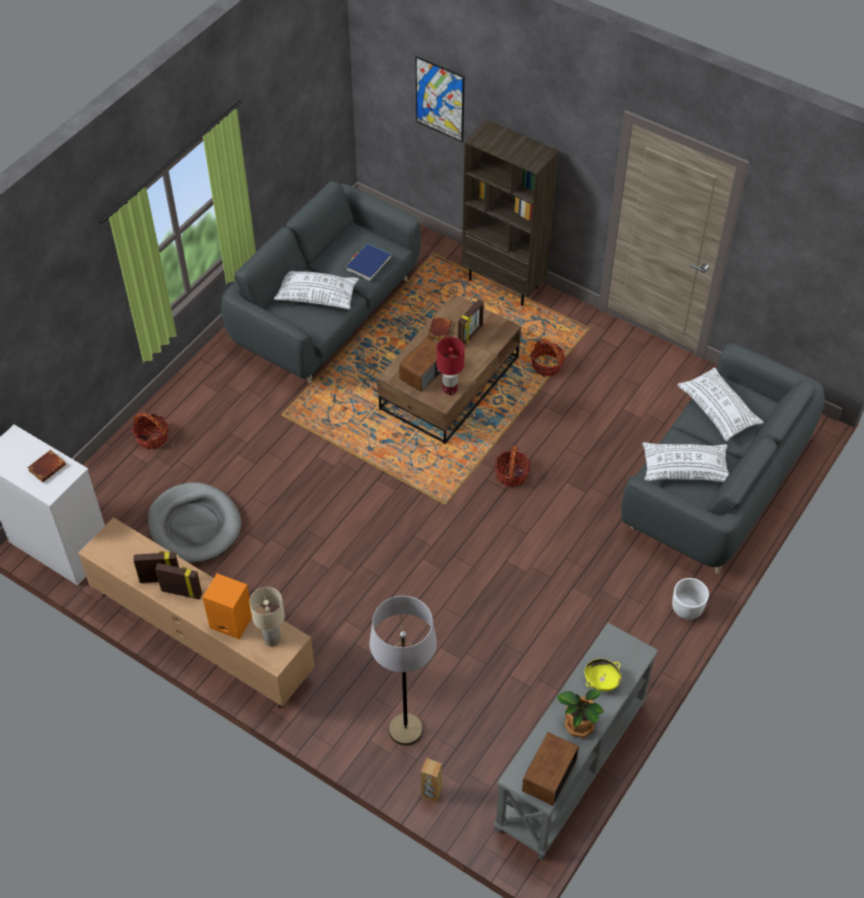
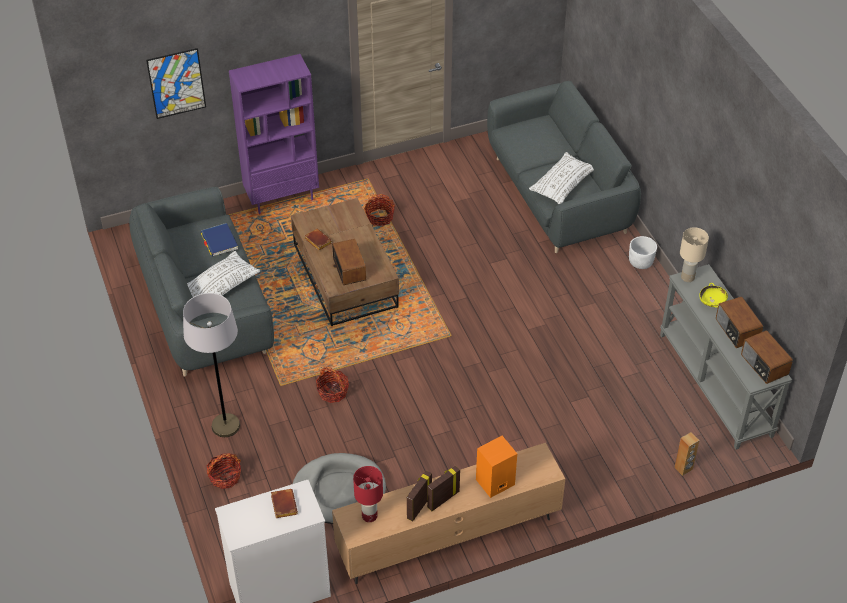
camera: 55 degrees left, 5 degrees down
beige table lamp [249,587,285,646] -> beige table lamp moved to [680,227,709,282]
grey floor lamp [369,596,437,746] -> grey floor lamp moved to [183,293,240,437]
red table lamp [437,337,465,395] -> red table lamp moved to [353,466,383,522]
picture frame [458,299,484,345] -> none
brown bookcase [462,119,559,306] -> purple bookcase [229,54,319,214]
basket [494,446,530,487] -> basket moved to [316,367,349,403]
potted plant [557,689,604,738] -> radio [716,297,763,348]
white pillow [677,367,764,441] -> none

